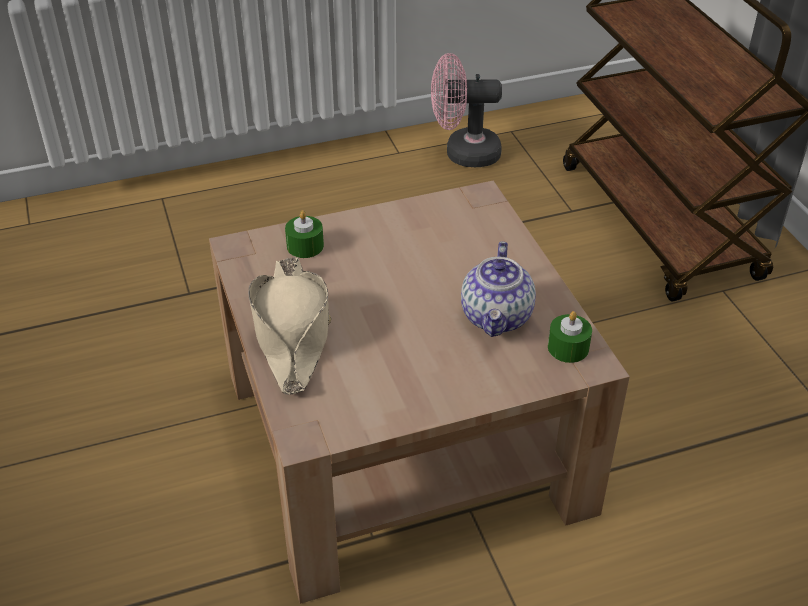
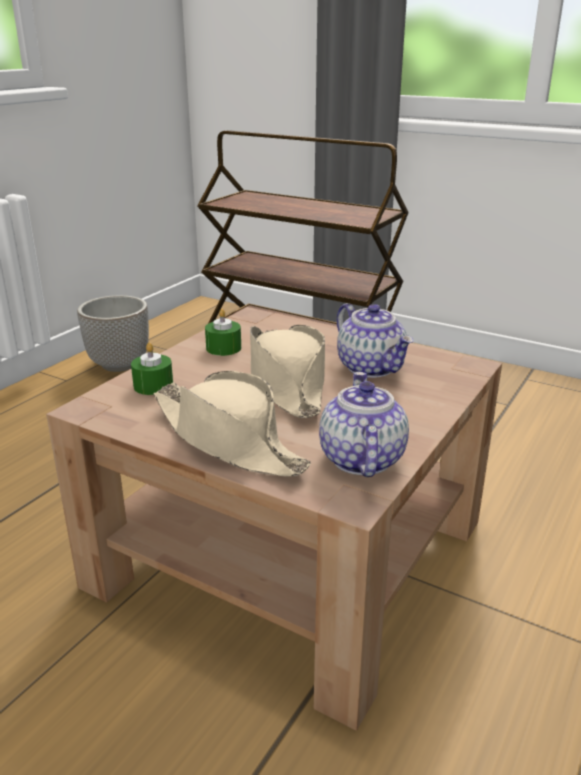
camera: 40 degrees left, 15 degrees down
pink fan [431,53,502,167] -> planter [77,295,149,372]
green candle [548,311,592,363] -> green candle moved to [205,308,241,356]
none -> beige hat [250,325,325,418]
none -> teapot [319,372,409,477]

